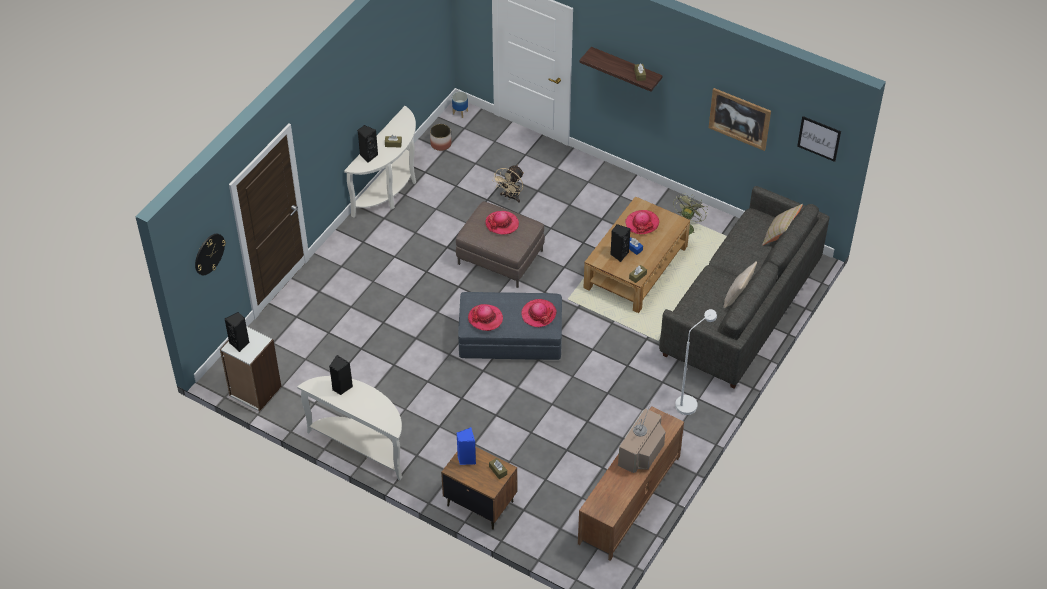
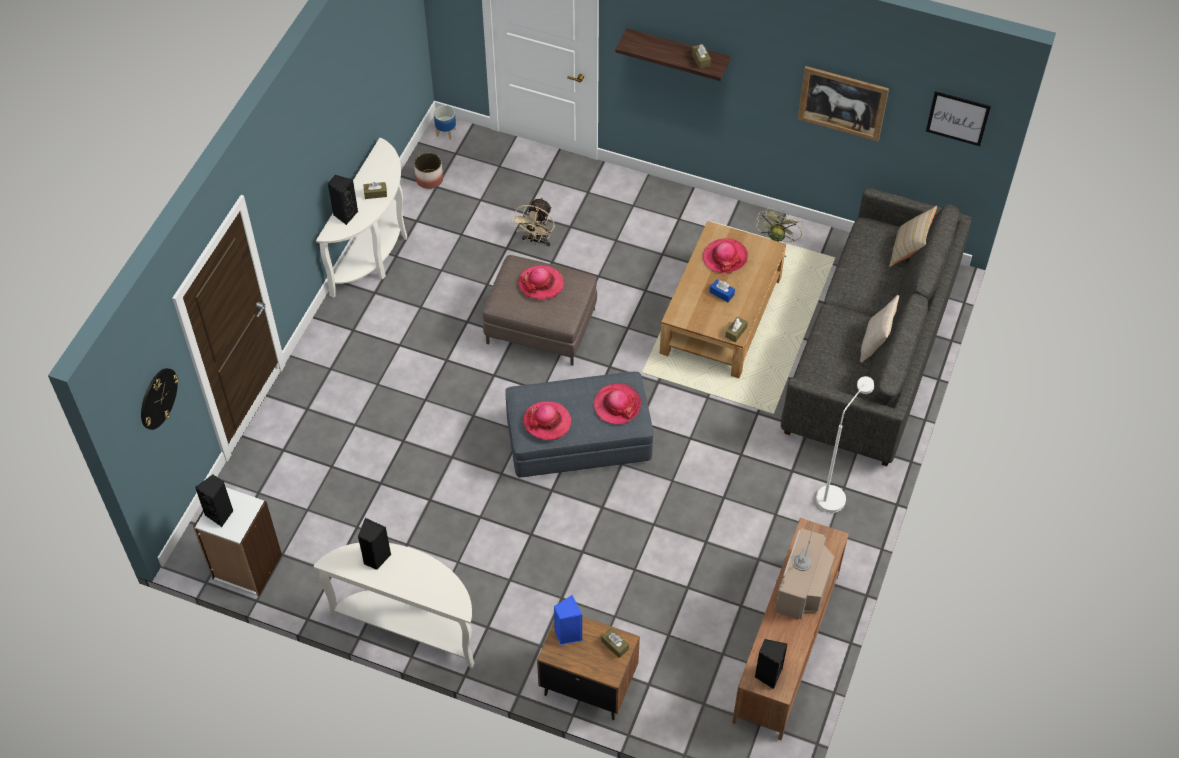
camera: 10 degrees left, 5 degrees up
black speaker [610,224,631,262] -> black speaker moved to [755,639,787,689]

